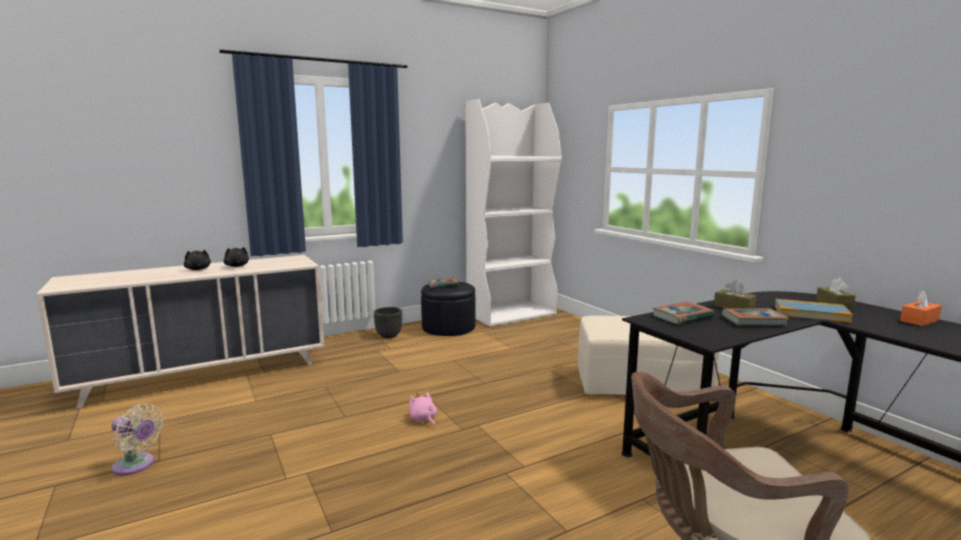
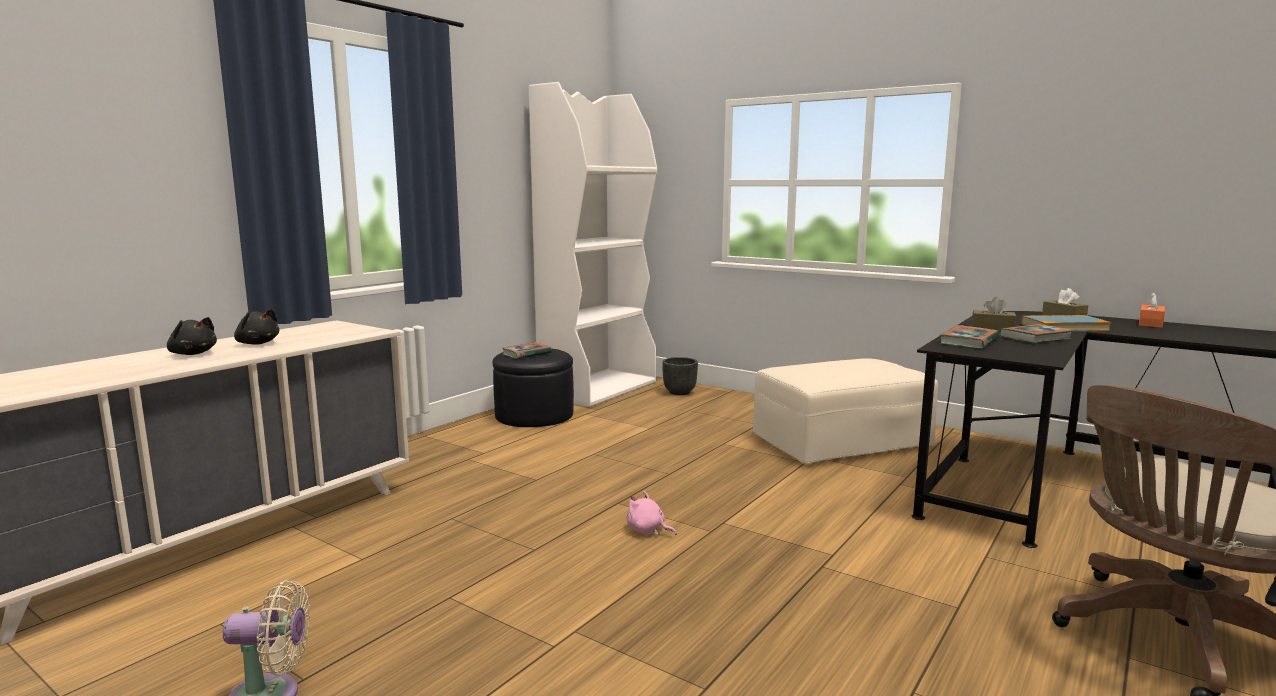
camera: 25 degrees left, 0 degrees up
black planter [374,307,402,338] -> black planter moved to [662,357,698,395]

